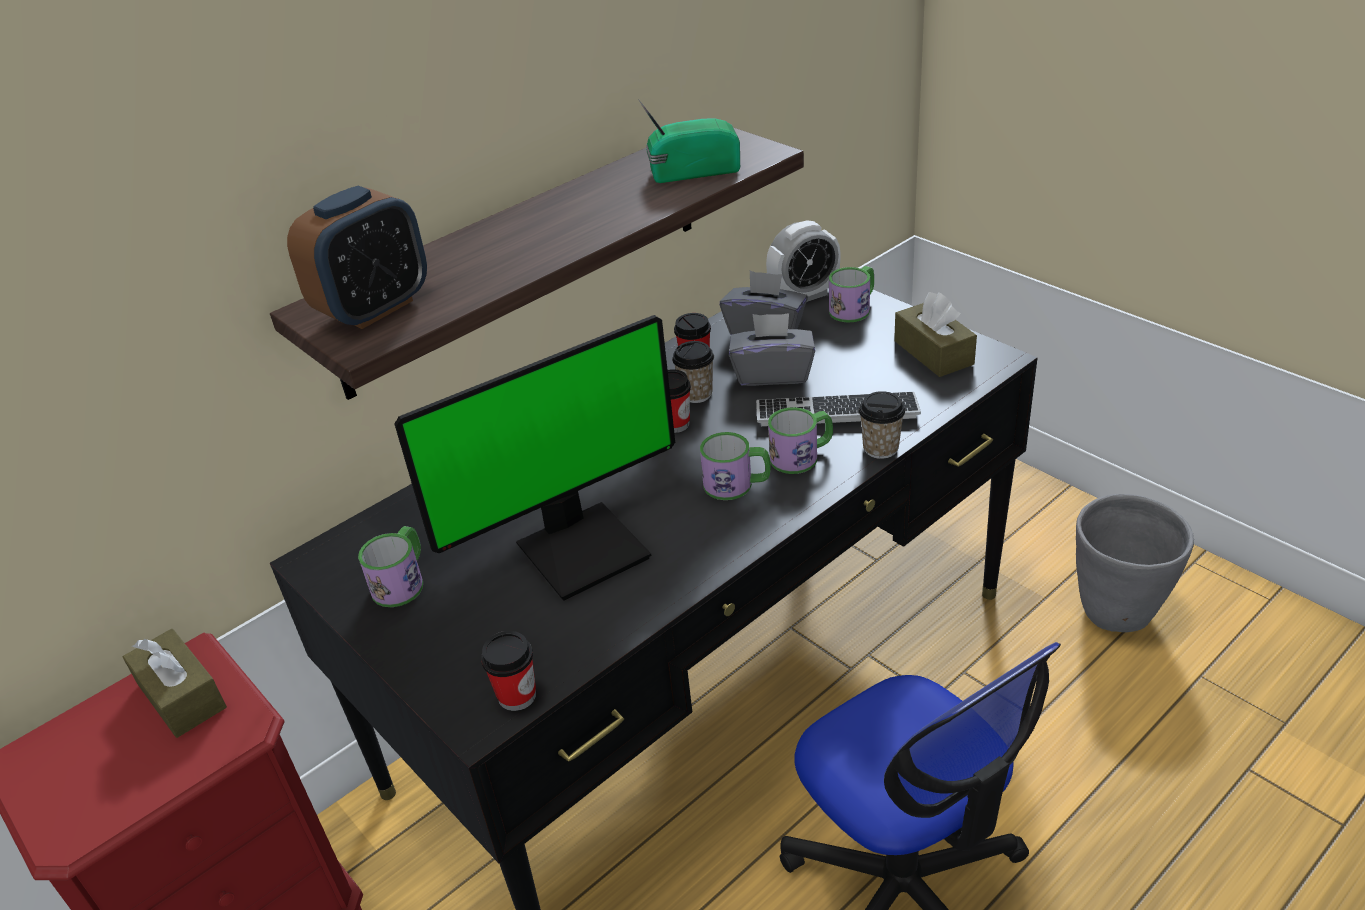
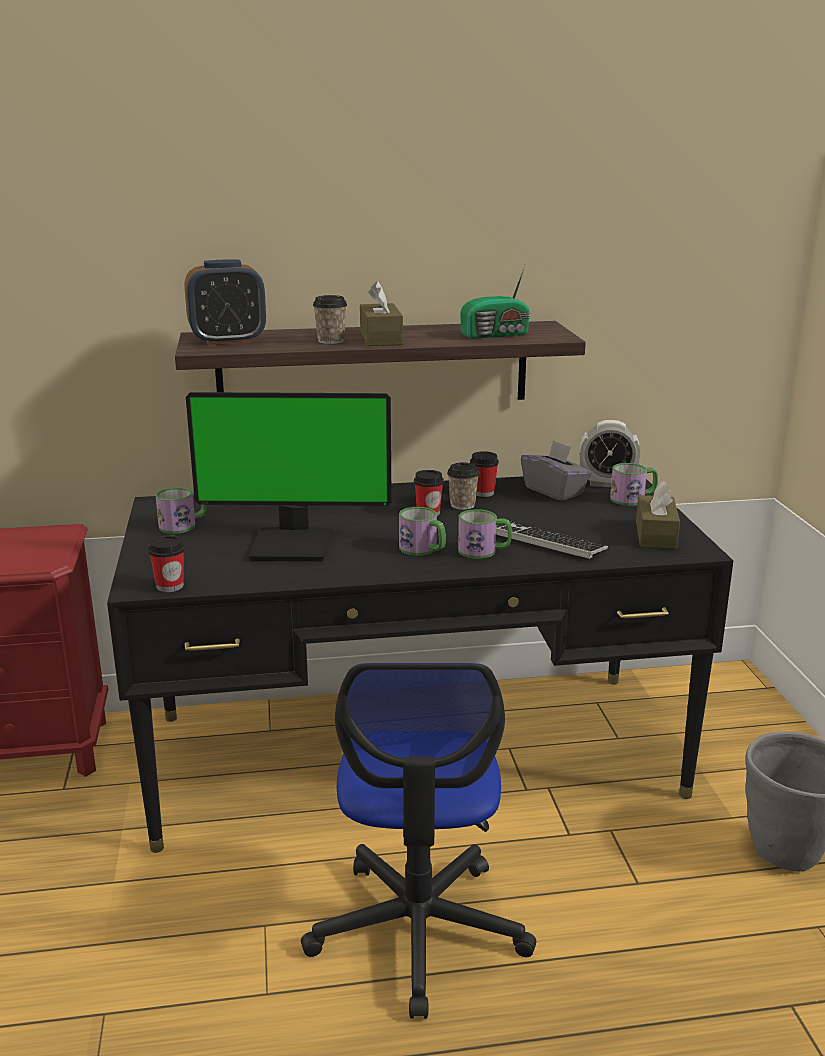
camera: 30 degrees right, 15 degrees down
brown tissue box [123,629,227,738] -> brown tissue box moved to [360,281,403,346]
radio [638,99,740,183] -> radio turned 135 degrees clockwise [460,264,530,339]
grey tissue box [729,313,815,386] -> none
cup [859,391,905,459] -> cup moved to [313,295,347,344]

